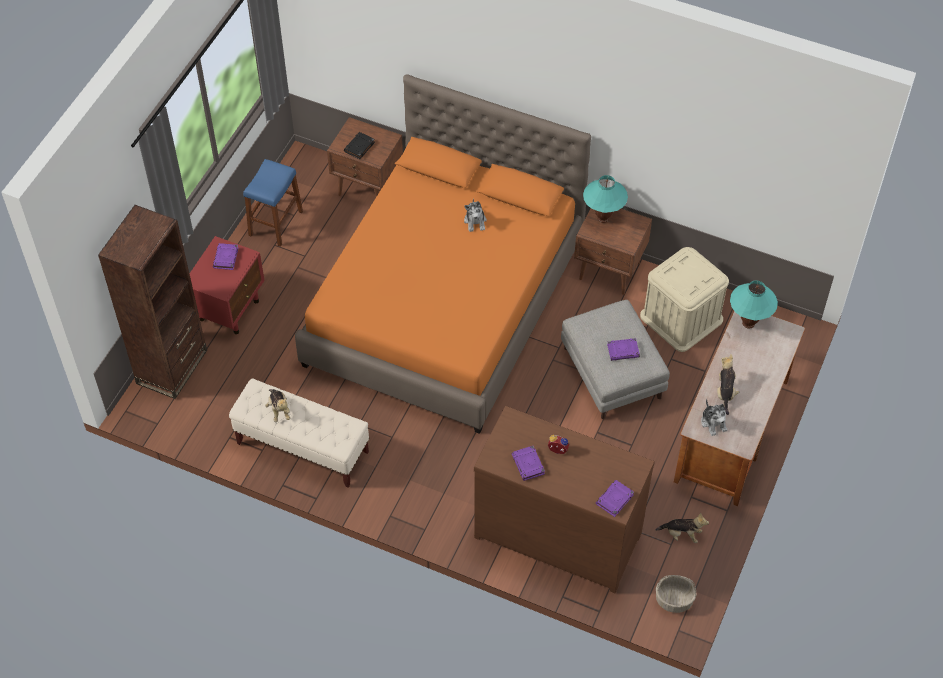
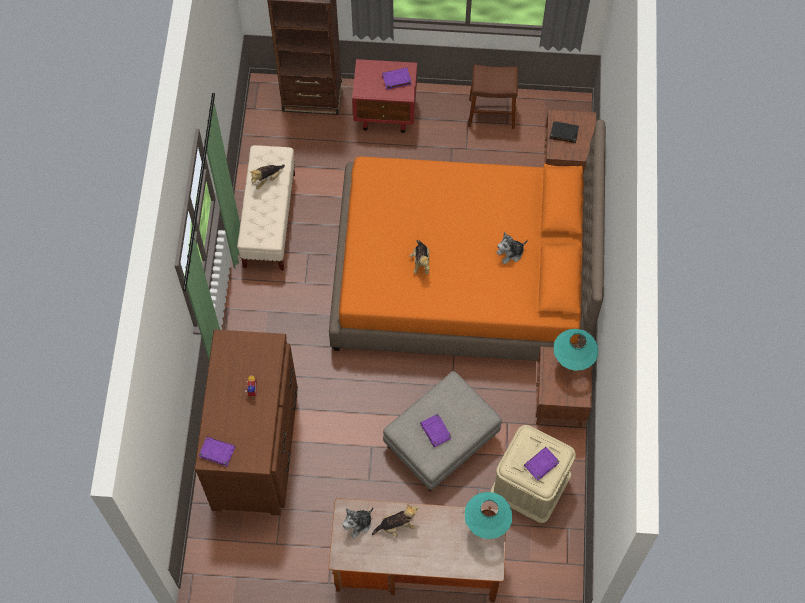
camera: 70 degrees right, 10 degrees up
blue stool [243,159,303,247] -> brown stool [468,65,518,129]
purple book [512,446,545,481] -> purple book moved to [524,447,560,481]
plush toy [656,513,709,543] -> plush toy moved to [409,240,430,274]
basket [656,575,697,613] -> none

